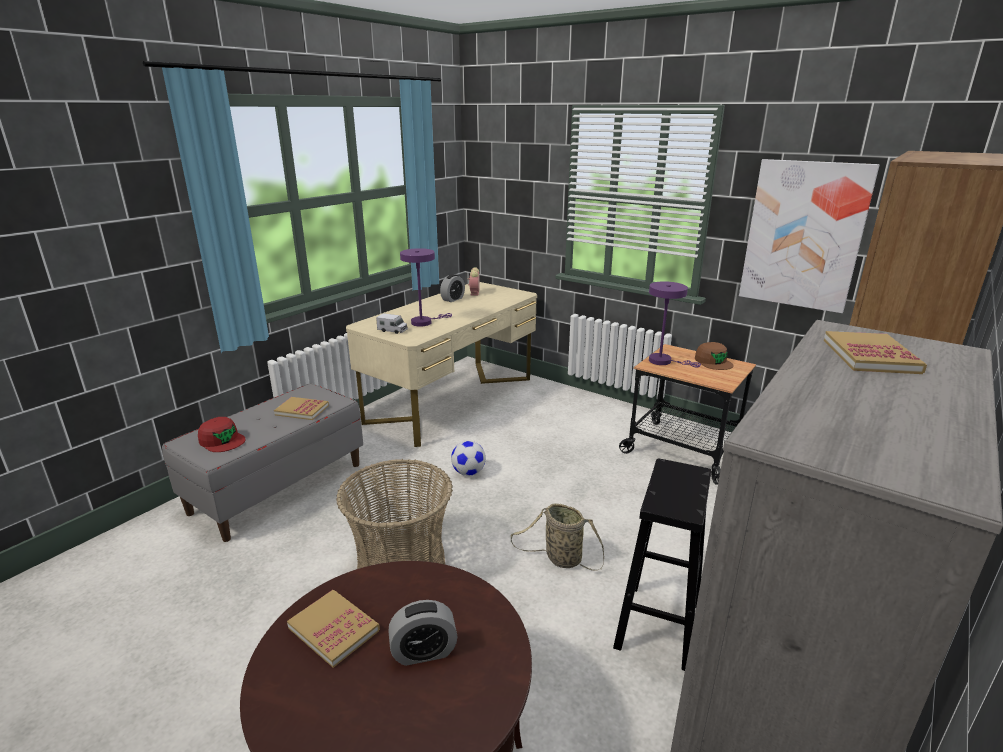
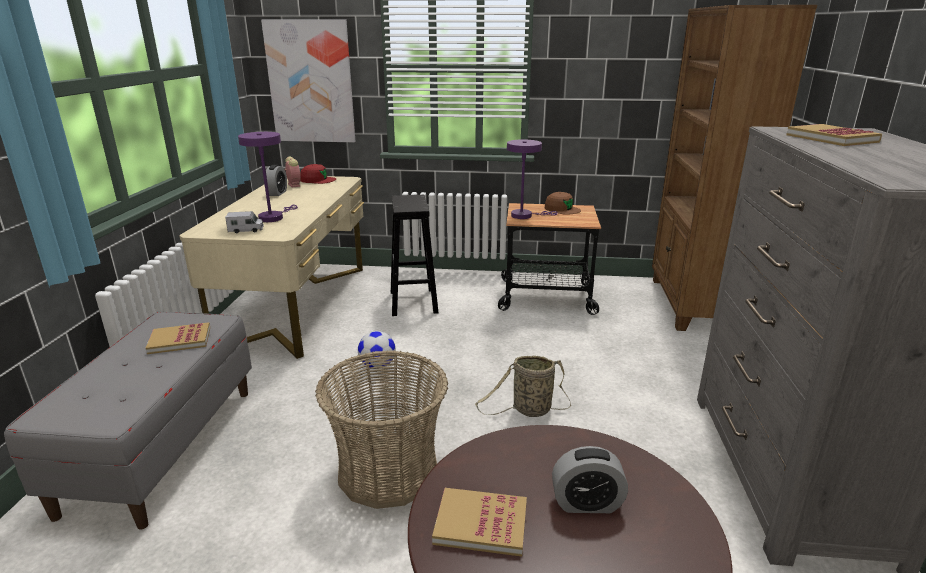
camera: 30 degrees left, 0 degrees up
red cap [198,417,245,452] -> red cap moved to [300,164,336,184]
alarm clock [388,600,457,666] -> alarm clock turned 45 degrees clockwise [552,446,628,513]
black stool [613,458,712,671] -> black stool moved to [391,195,439,316]
picture [739,159,880,313] -> picture moved to [261,19,356,142]

